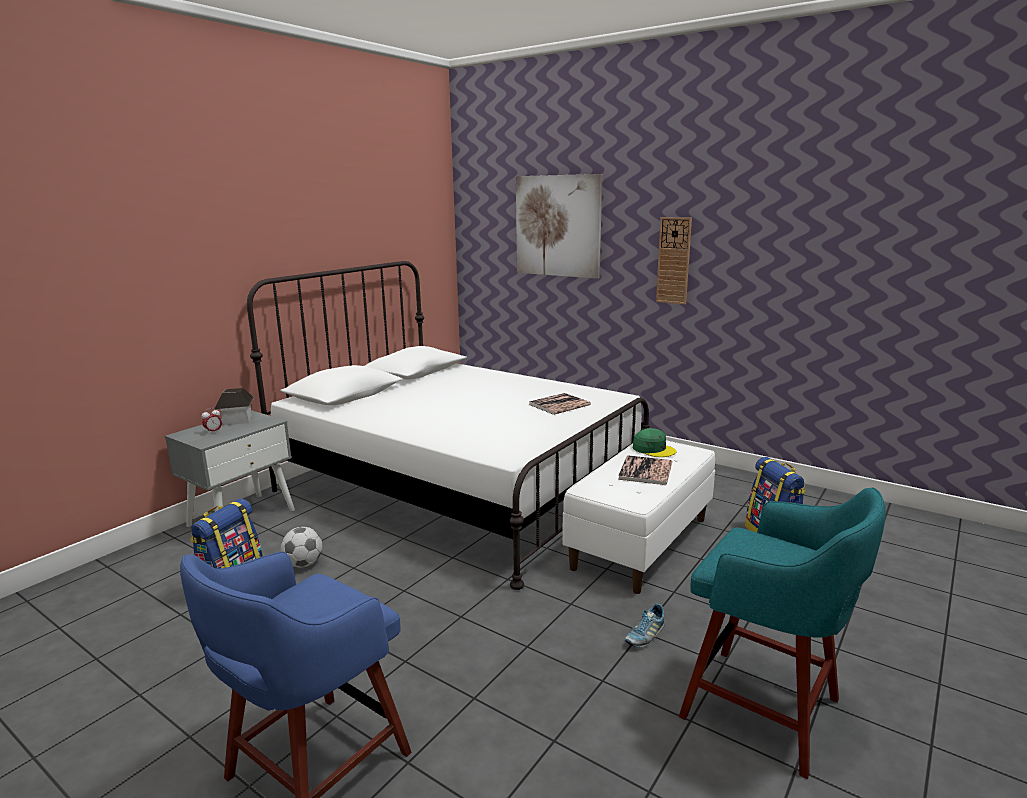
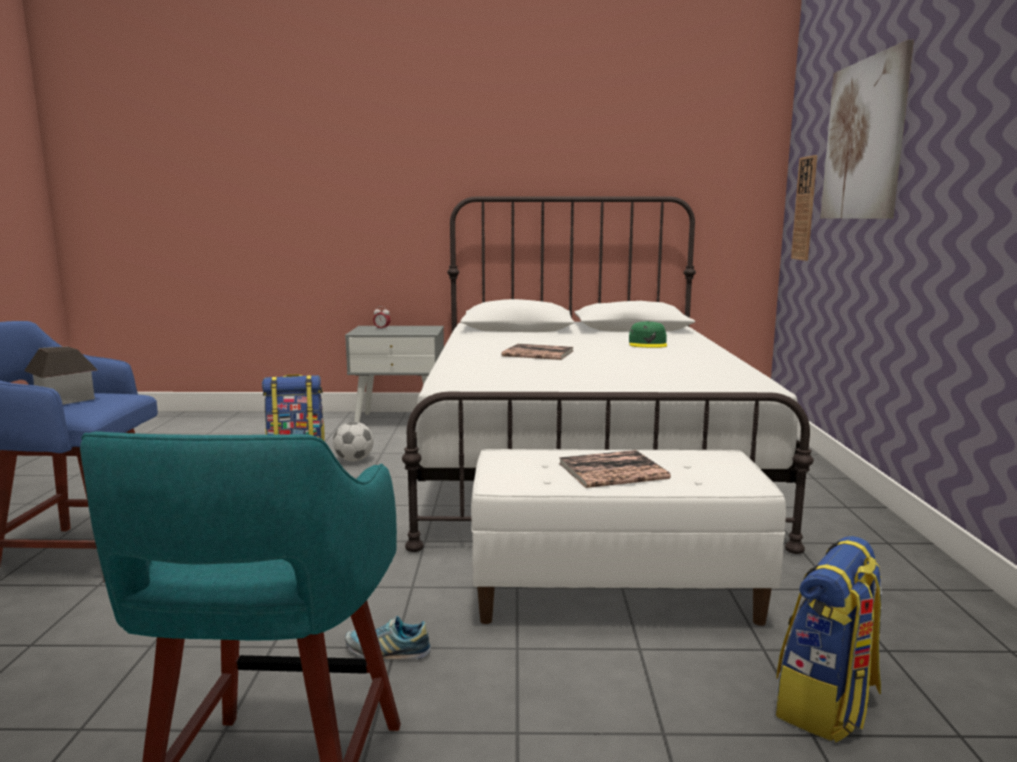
camera: 55 degrees right, 5 degrees down
toy house [215,388,254,425] -> toy house moved to [24,346,98,405]
book [529,393,591,415] -> book moved to [501,344,573,360]
green cap [633,428,677,457] -> green cap moved to [629,321,667,348]
wall clock [656,217,692,304] -> wall clock moved to [791,155,817,261]

